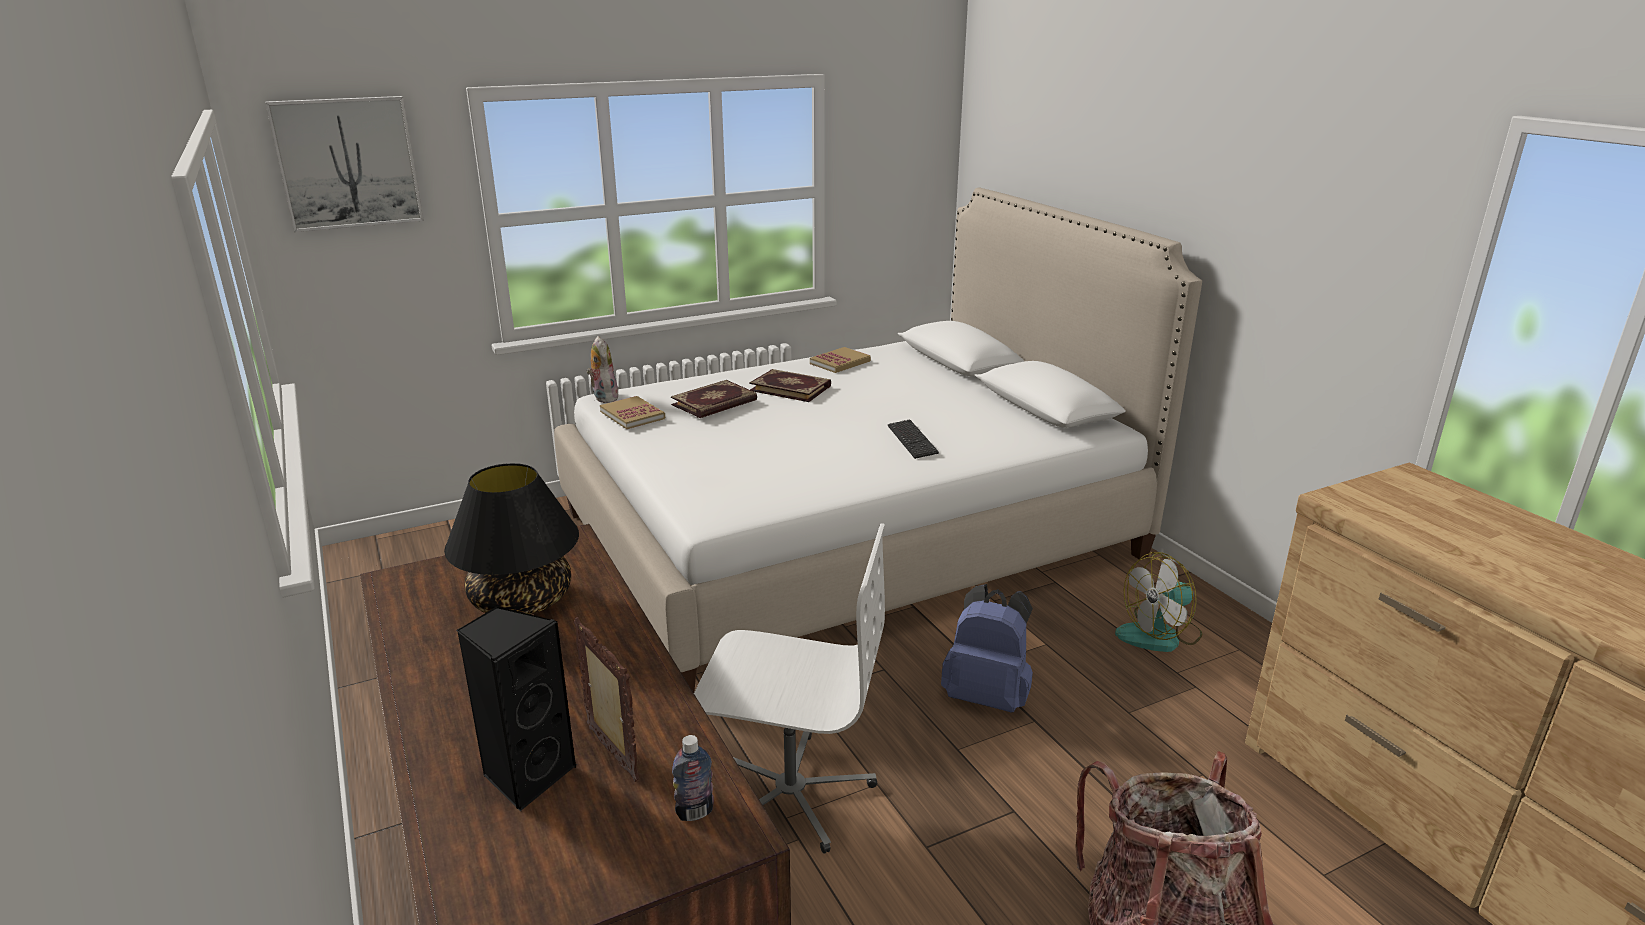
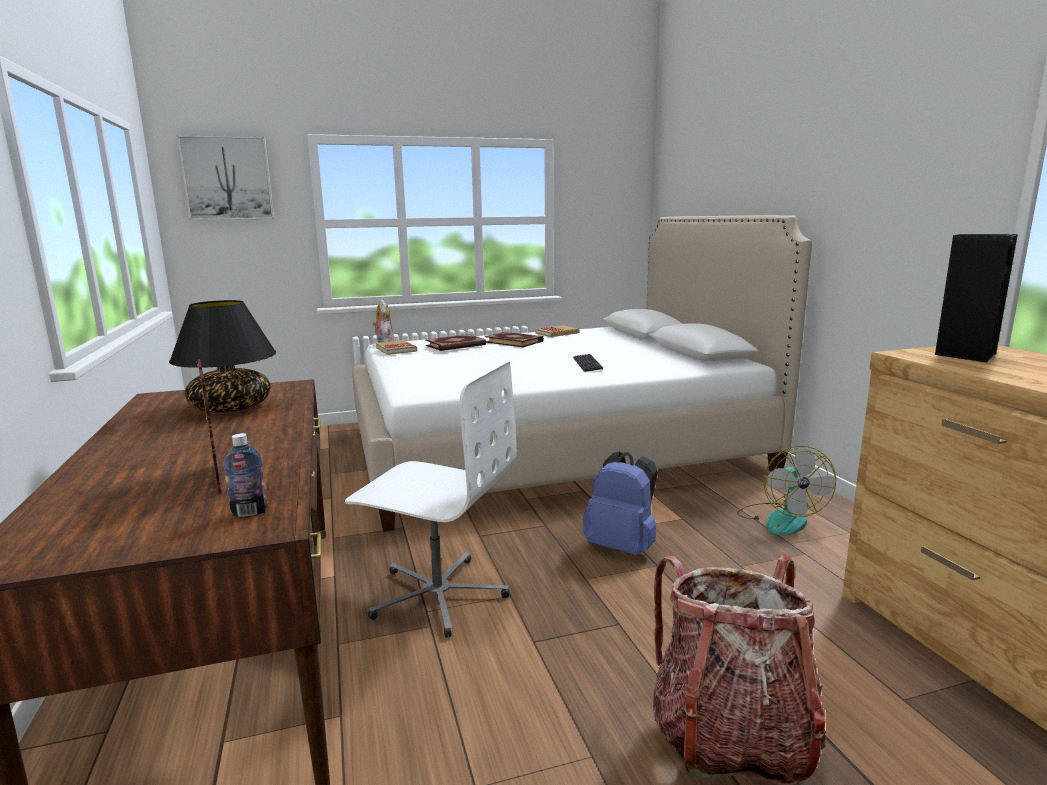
camera: 10 degrees right, 10 degrees down
black speaker [456,605,577,811] -> black speaker moved to [935,234,1018,363]
fan [1115,552,1202,652] -> fan turned 75 degrees counterclockwise [737,446,836,536]

